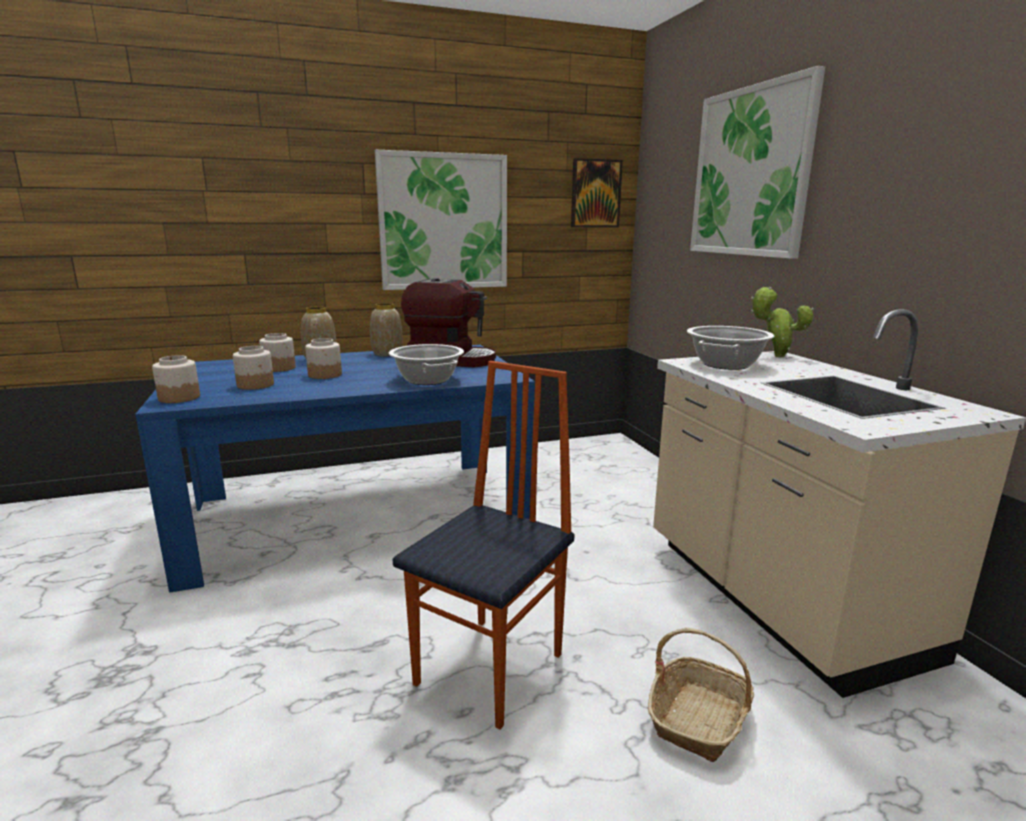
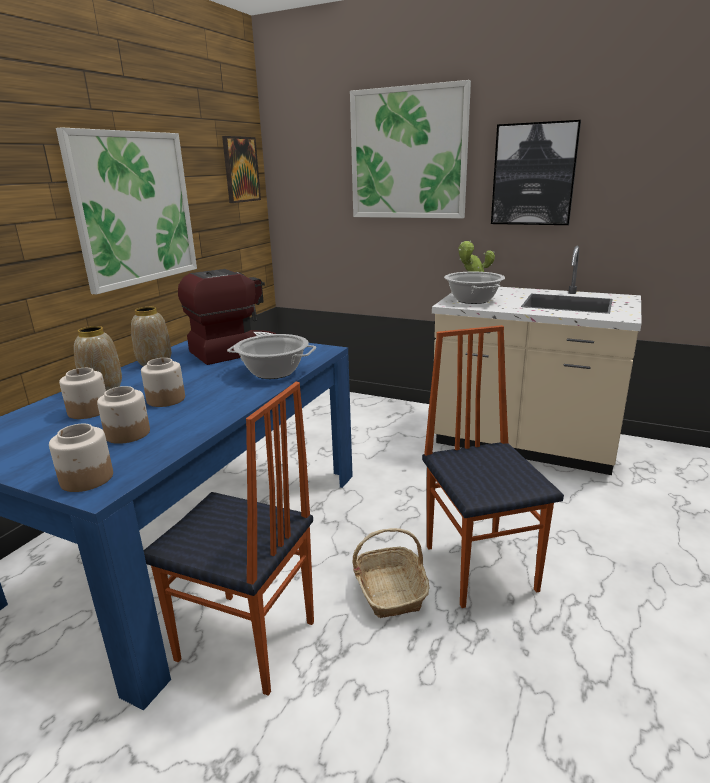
camera: 45 degrees left, 5 degrees up
basket [648,628,754,762] -> basket moved to [352,528,429,618]
none -> chair [143,382,314,696]
none -> picture [491,120,581,225]

